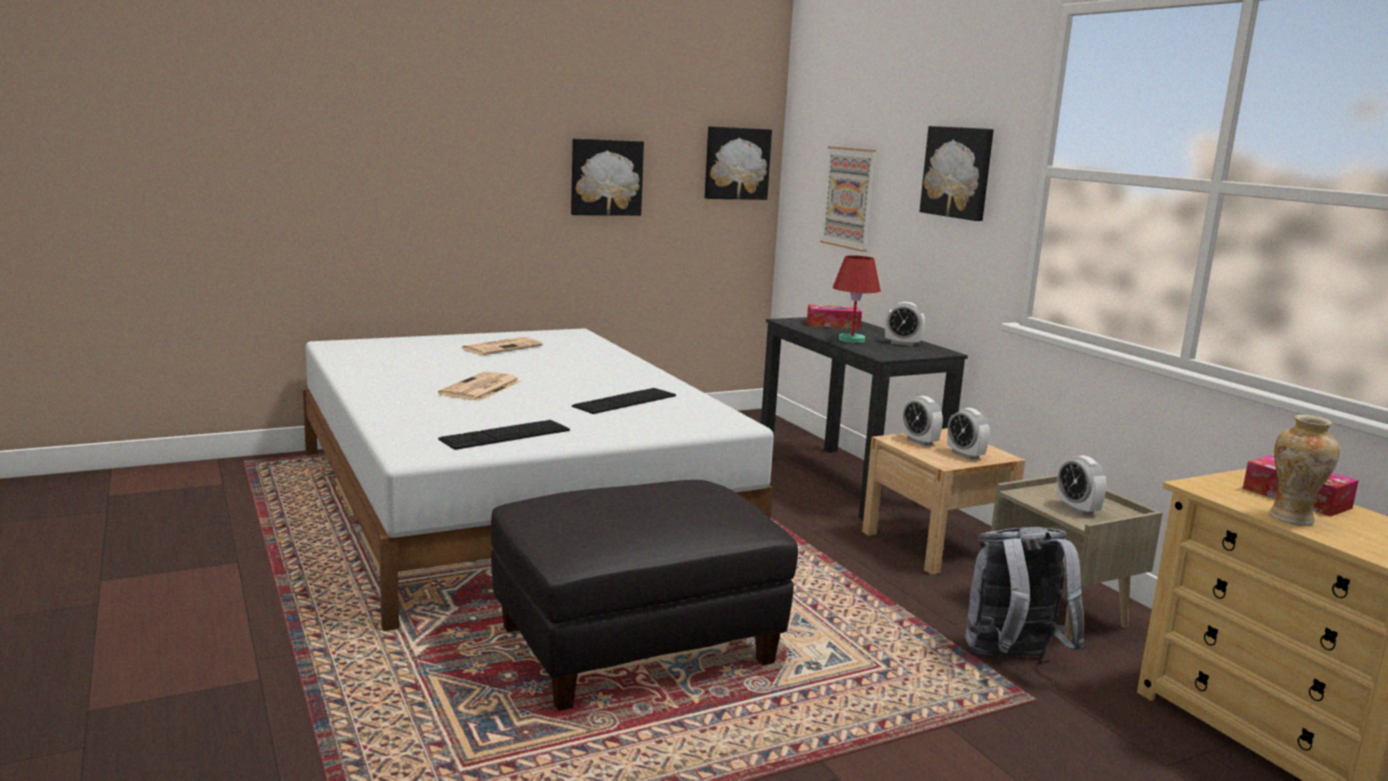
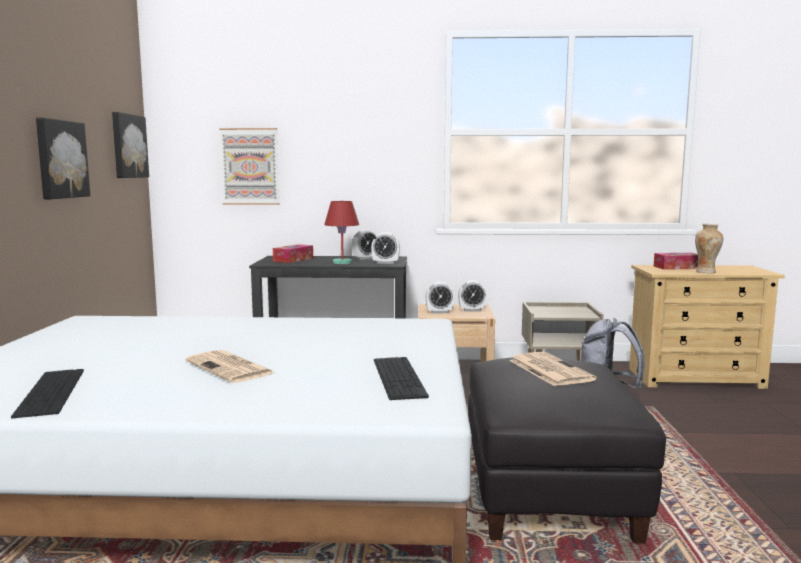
camera: 60 degrees left, 5 degrees down
newspaper [462,337,543,355] -> newspaper moved to [509,352,597,386]
keyboard [572,388,676,414] -> keyboard moved to [11,369,84,418]
picture [920,126,994,221] -> none
alarm clock [1057,455,1107,515] -> alarm clock moved to [371,232,400,264]

